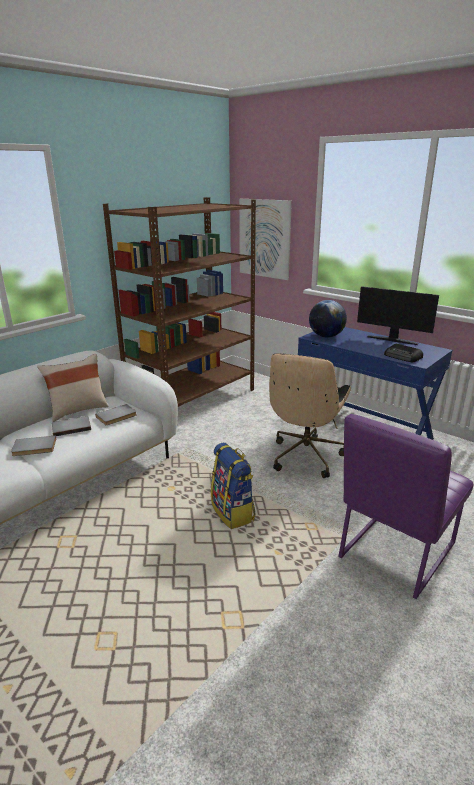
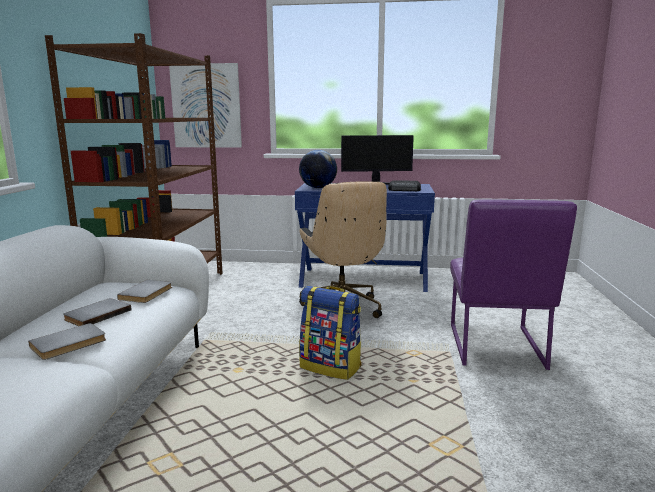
camera: 35 degrees left, 10 degrees down
beige pillow [37,354,109,422] -> none

